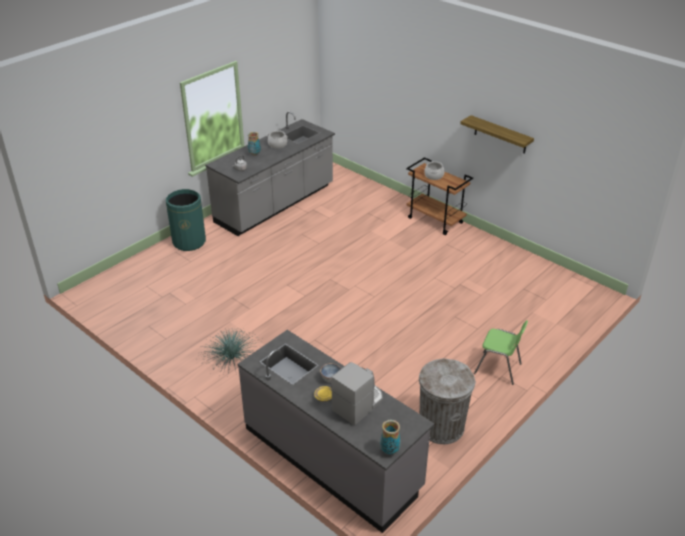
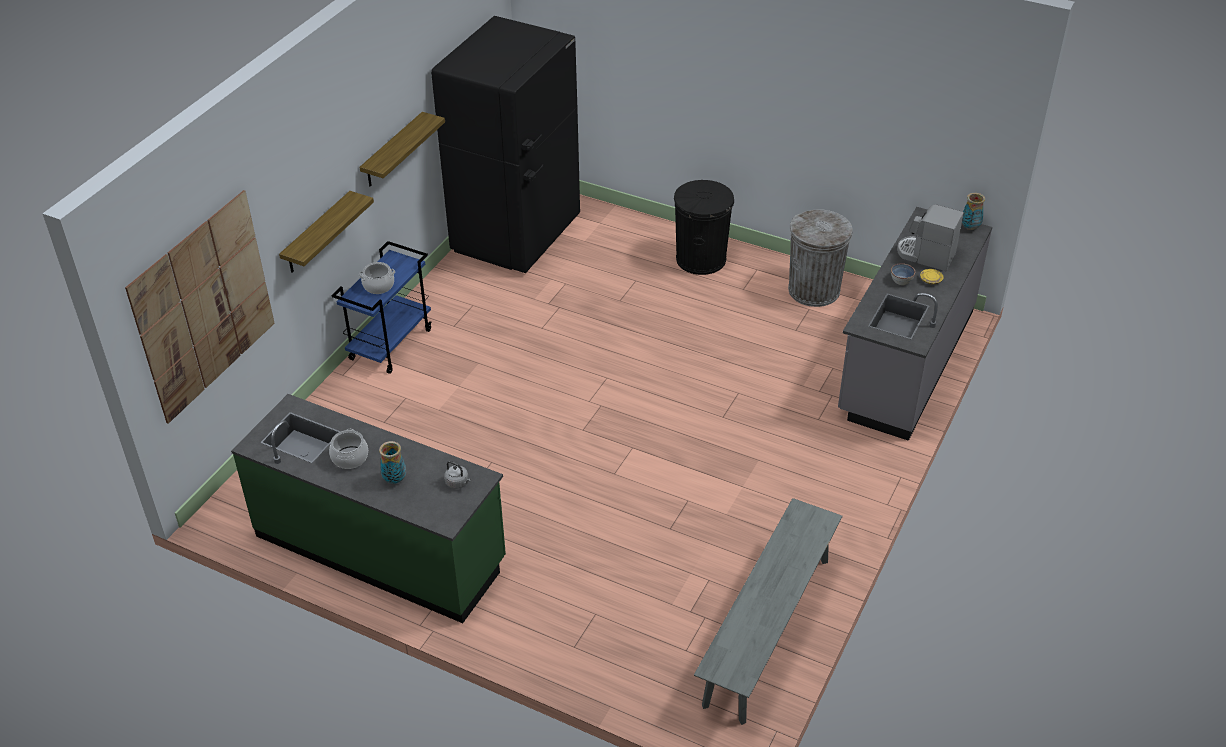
camera: 105 degrees left, 5 degrees up
green trash can [166,189,206,251] -> none
potted plant [196,329,259,375] -> none
grey counter [205,111,335,236] -> green counter [231,394,506,623]
brown cart [406,157,473,235] -> blue cart [331,241,432,374]
green chair [474,320,528,385] -> black trash can [674,180,734,275]
none -> picture [125,190,275,424]
none -> shelf [279,191,374,273]
none -> black fridge [431,16,580,273]
none -> grey bench [694,498,842,725]

